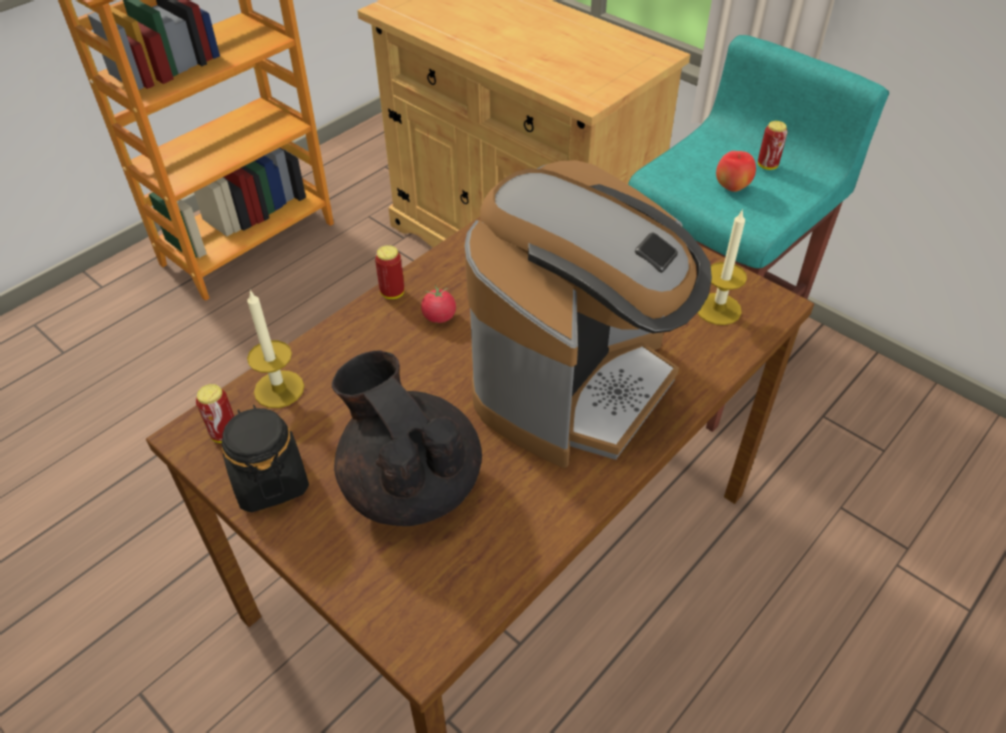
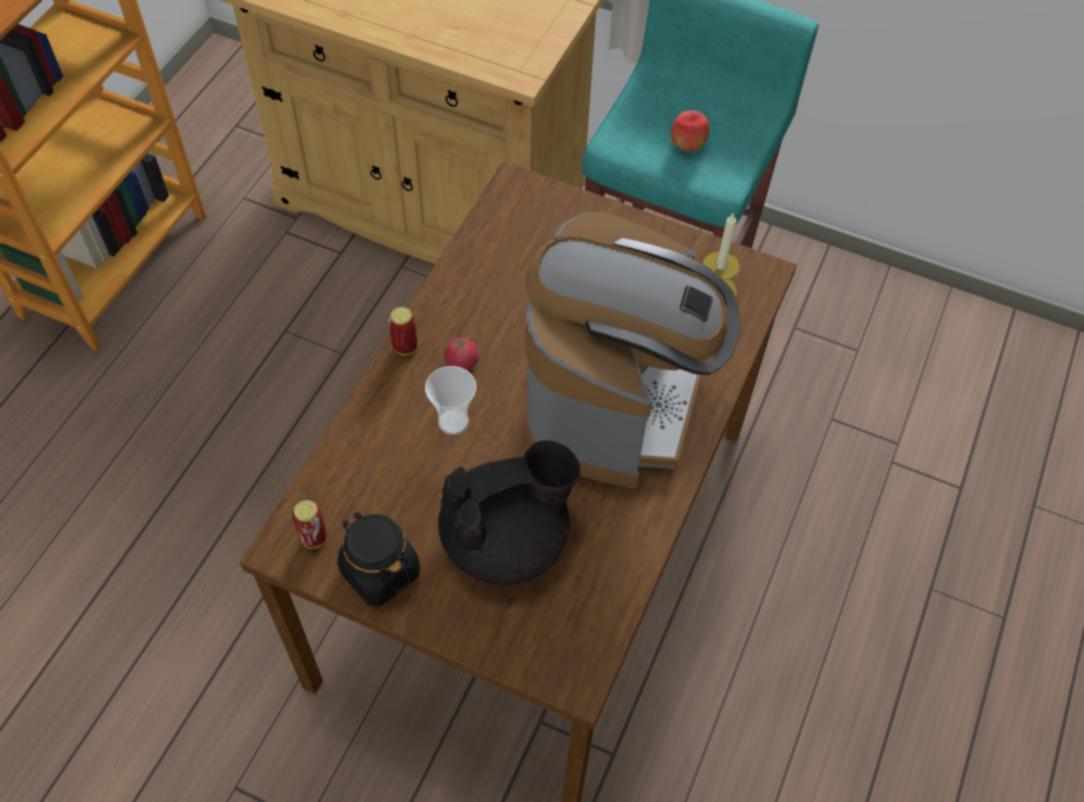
camera: 20 degrees left, 10 degrees up
candle [247,289,304,408] -> none
black teapot [332,350,482,526] -> black teapot turned 120 degrees clockwise [438,440,580,585]
can [758,121,788,170] -> none
none -> cup [425,366,476,435]

